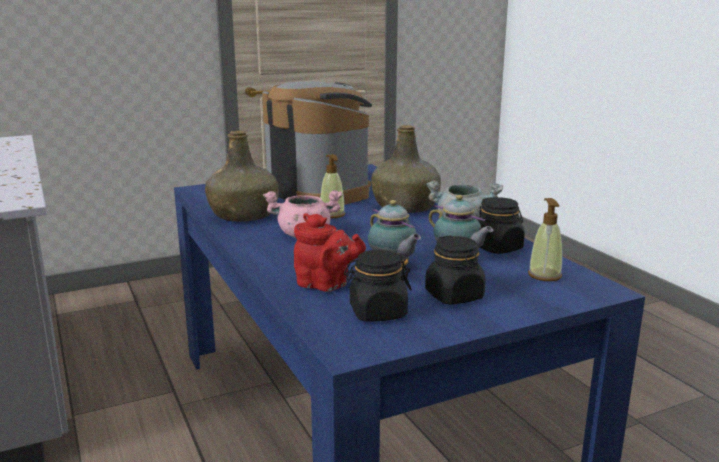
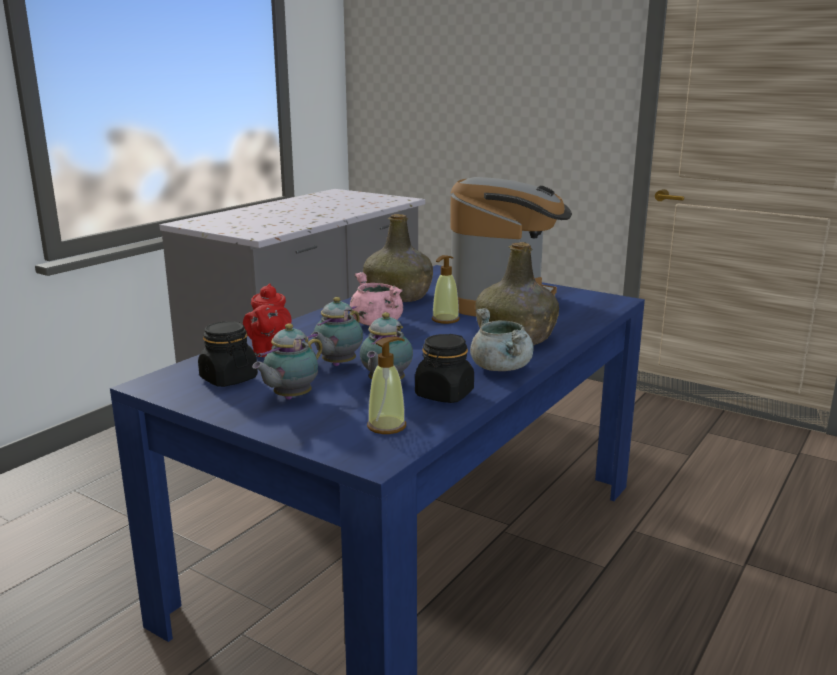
camera: 60 degrees right, 0 degrees up
black jar [425,236,486,305] -> teapot [252,323,323,400]

